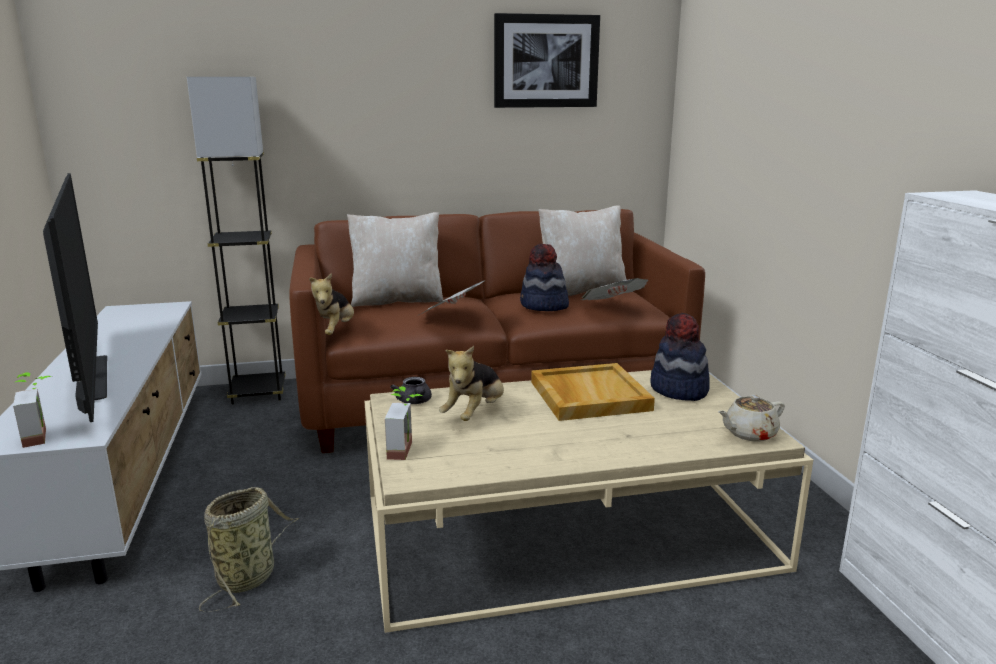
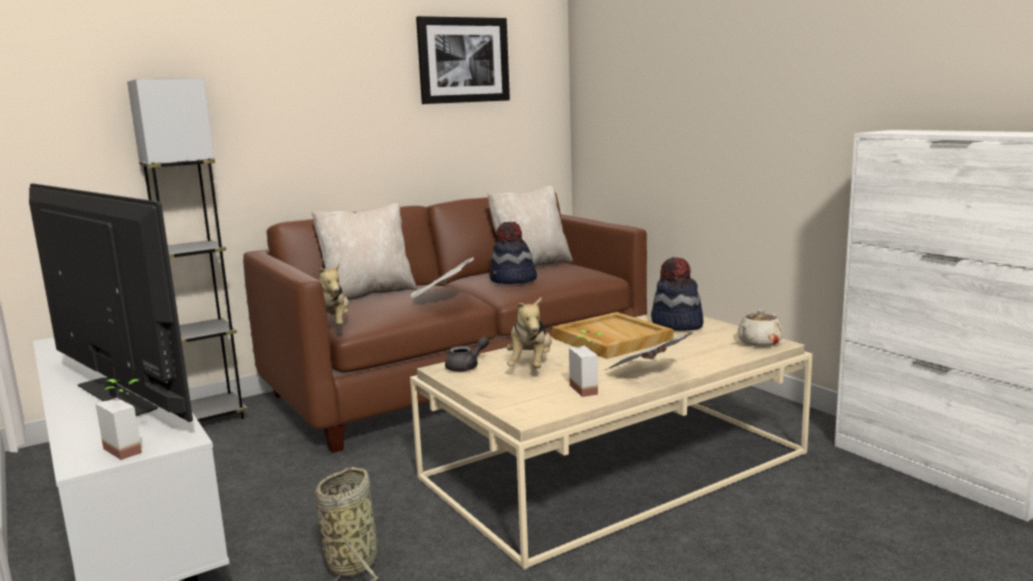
camera: 20 degrees left, 5 degrees down
potted plant [385,386,422,460] -> potted plant moved to [569,330,603,397]
grey teapot [390,377,432,404] -> grey teapot turned 90 degrees counterclockwise [445,337,489,372]
newspaper [581,278,649,300] -> newspaper moved to [605,333,693,370]

